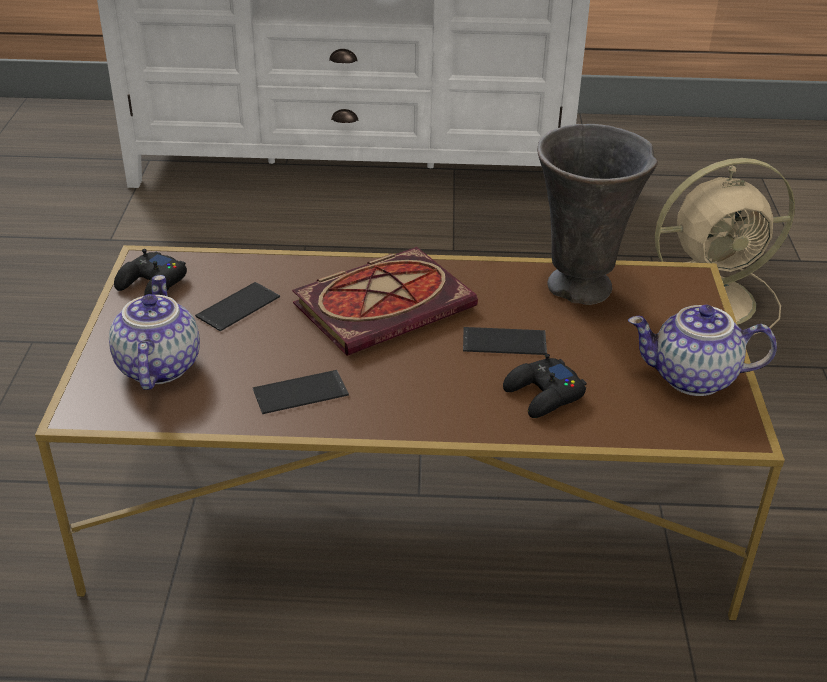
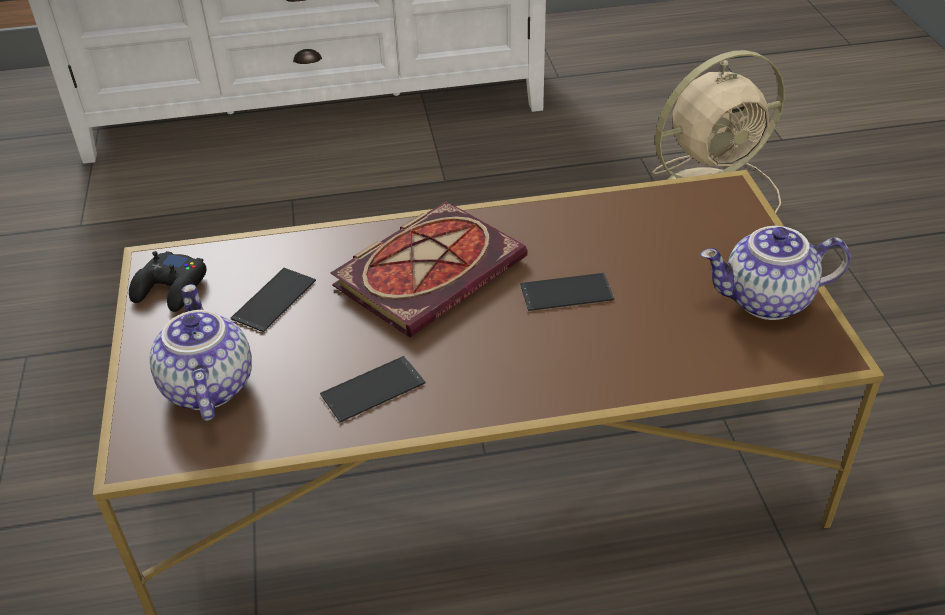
camera: 10 degrees left, 5 degrees up
black game controller [503,354,587,418] -> none
grey vase [537,124,658,305] -> none

